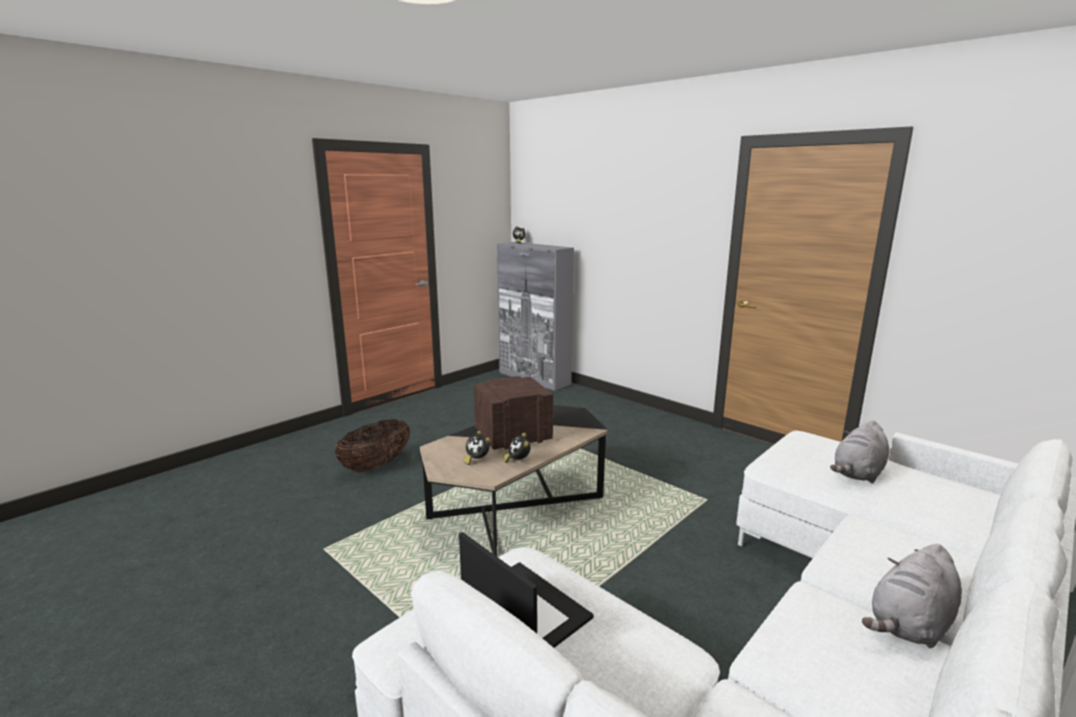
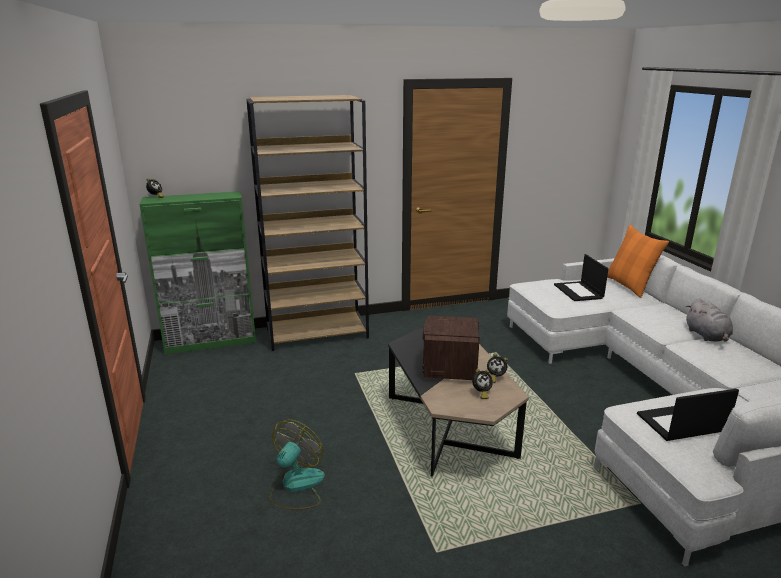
camera: 60 degrees left, 5 degrees up
basket [335,419,410,472] -> fan [270,420,325,510]
grey cabinet [497,242,574,391] -> green cabinet [139,191,256,354]
grey plush toy [830,420,889,483] -> laptop [554,254,609,301]
none -> brown bookcase [246,95,369,351]
none -> orange pillow [607,225,669,298]

